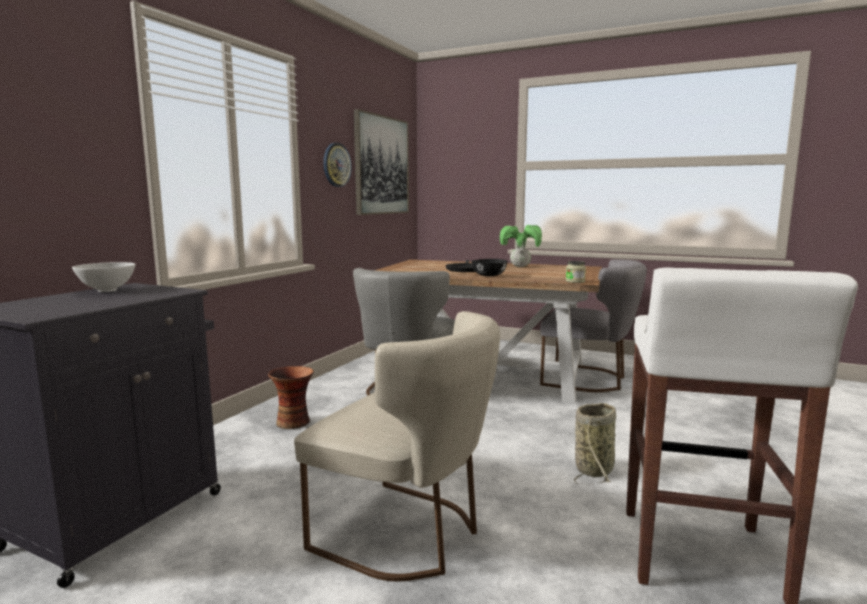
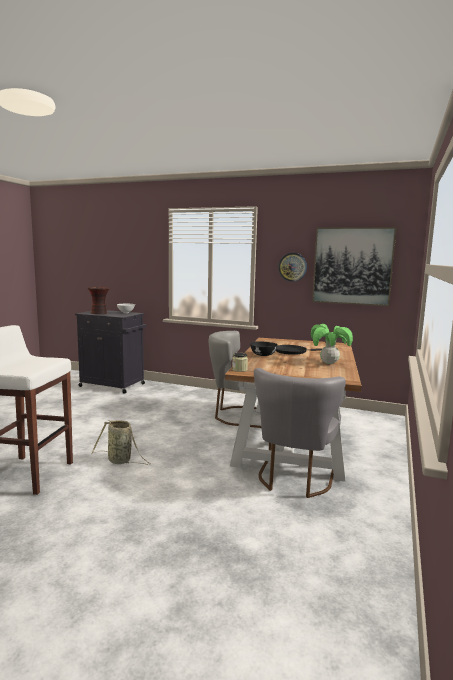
camera: 85 degrees right, 0 degrees up
vase [268,366,314,429] -> vase moved to [88,287,110,314]
beige chair [294,311,500,582] -> none

